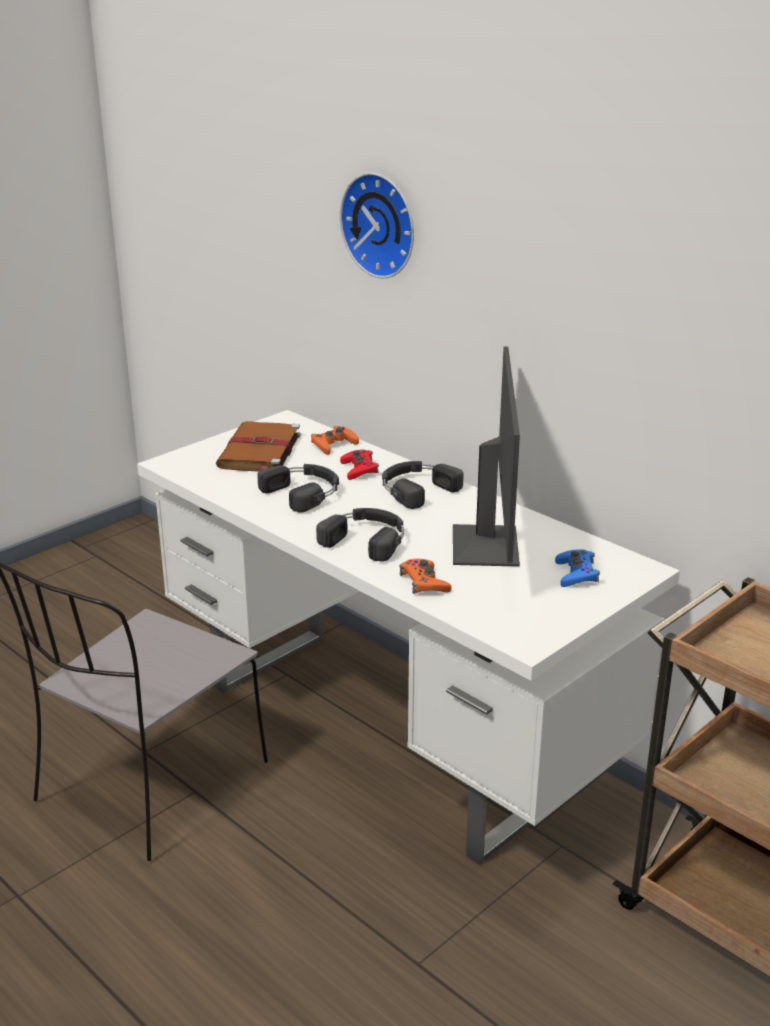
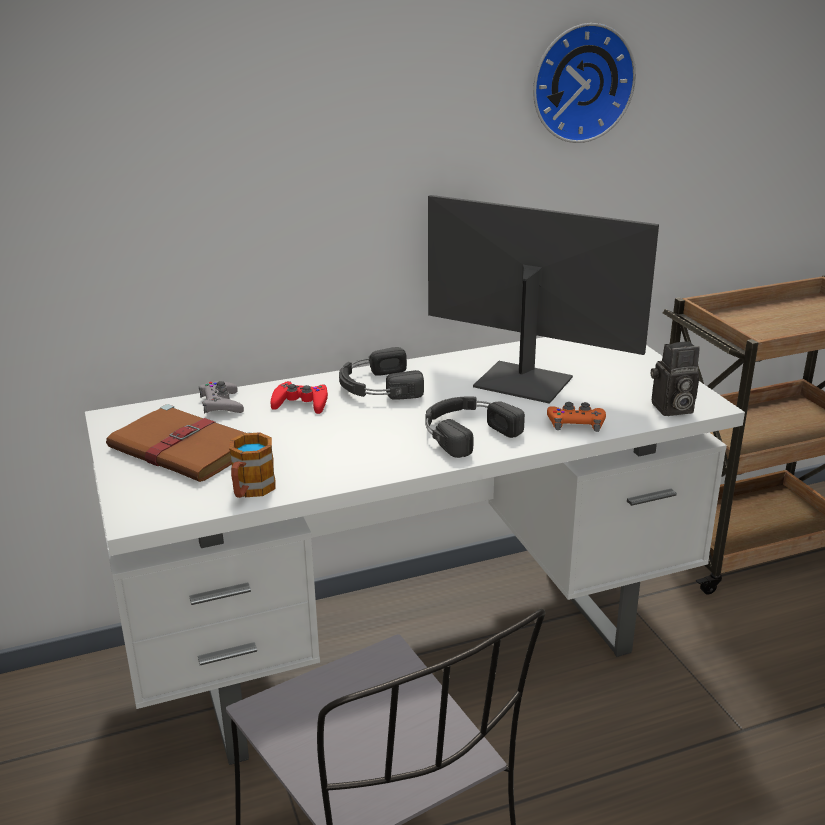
camera: 65 degrees left, 0 degrees up
black headphones [257,464,339,513] -> none
orange game controller [311,426,359,455] -> grey game controller [199,381,244,414]
wall clock [340,172,414,278] -> wall clock moved to [533,23,636,143]
blue game controller [555,549,600,587] -> none
none -> mug [229,432,276,498]
none -> camera [651,342,700,416]

